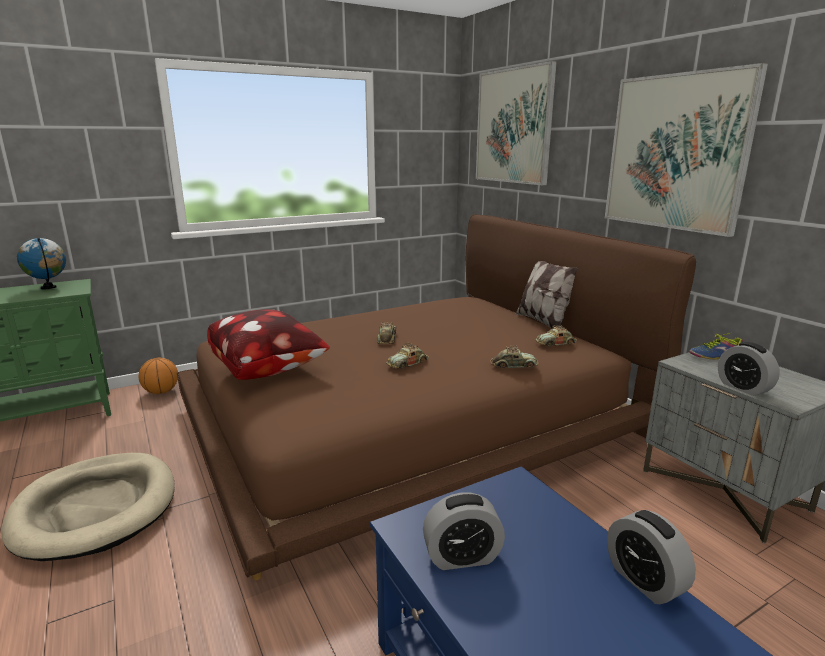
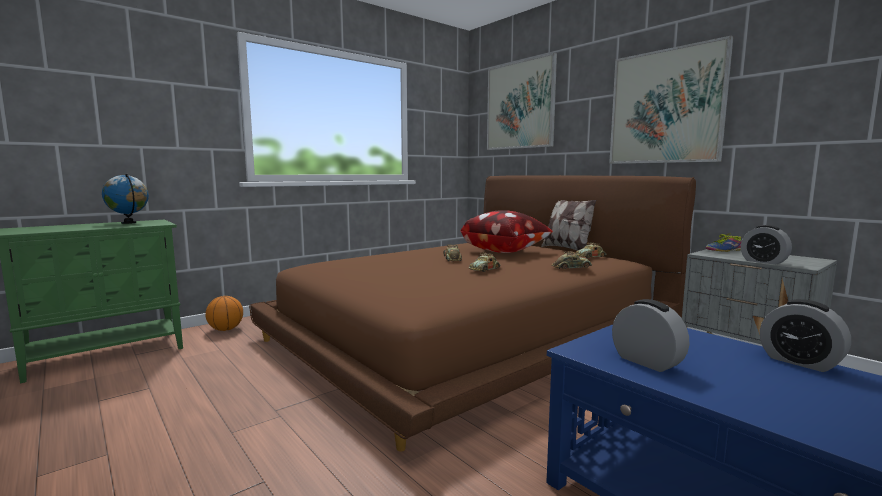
camera: 10 degrees left, 10 degrees down
beige dog bed [1,453,175,561] -> none
pillow [207,309,330,380] -> pillow moved to [460,210,552,253]
alarm clock [423,492,505,570] -> alarm clock turned 105 degrees counterclockwise [612,299,690,372]

